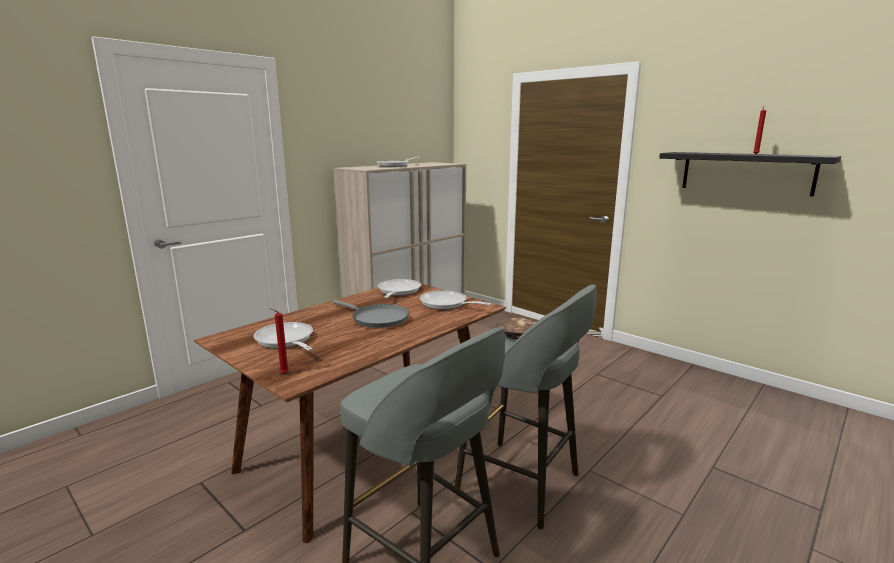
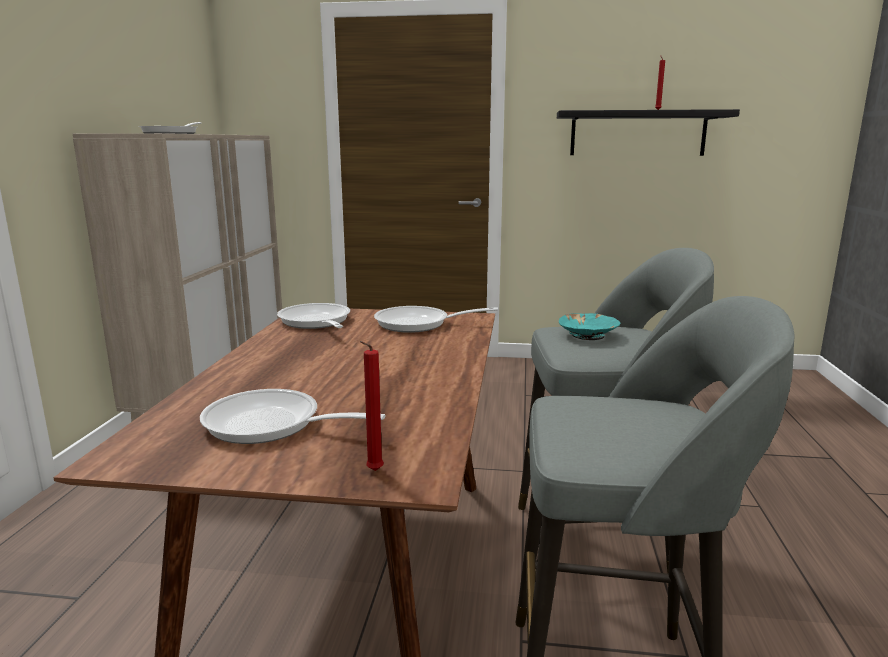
camera: 35 degrees left, 0 degrees up
grey frying pan [332,300,409,328] -> none
brown bowl [496,317,536,339] -> turquoise bowl [559,313,620,340]

